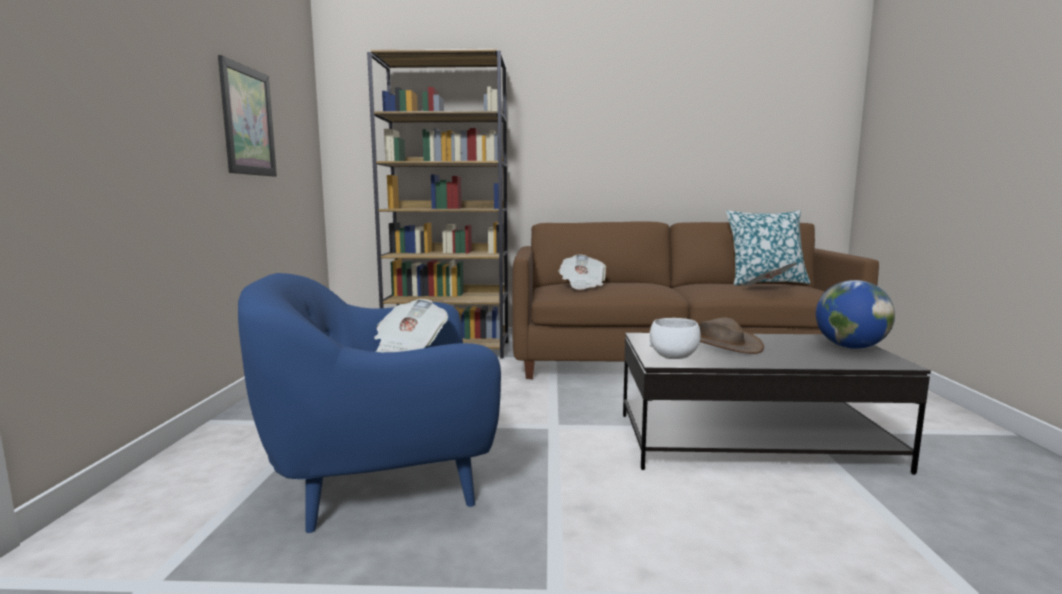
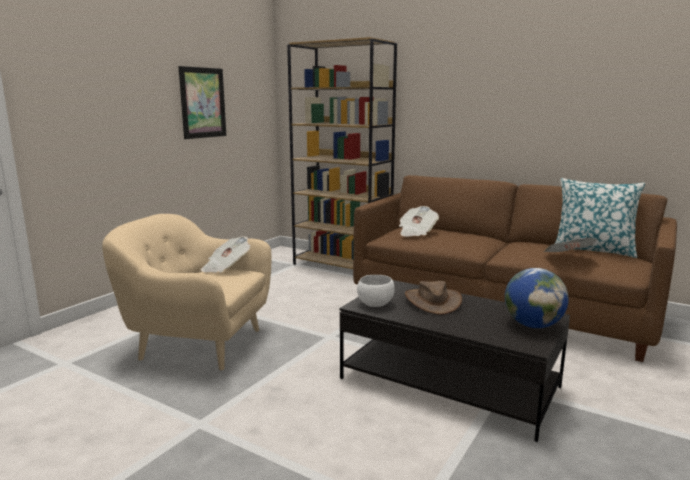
camera: 30 degrees right, 5 degrees up
blue armchair [238,273,501,533] -> beige armchair [102,214,272,370]

